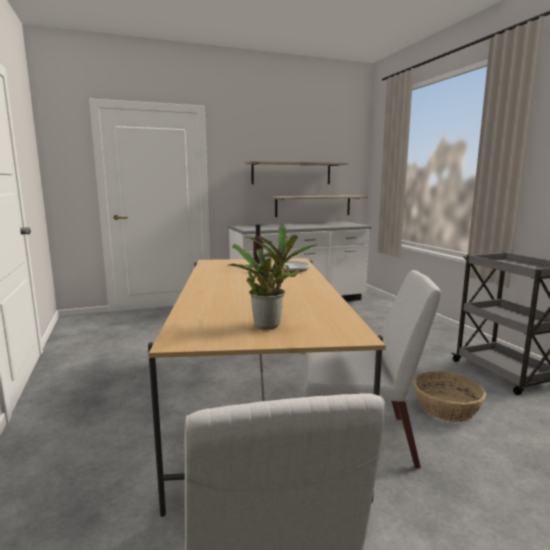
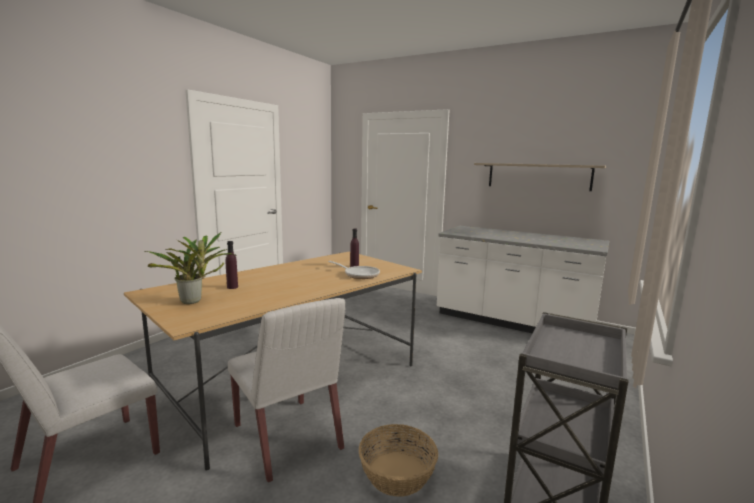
camera: 50 degrees right, 0 degrees up
shelf [268,195,369,217] -> none
none -> purple bottle [226,241,238,289]

